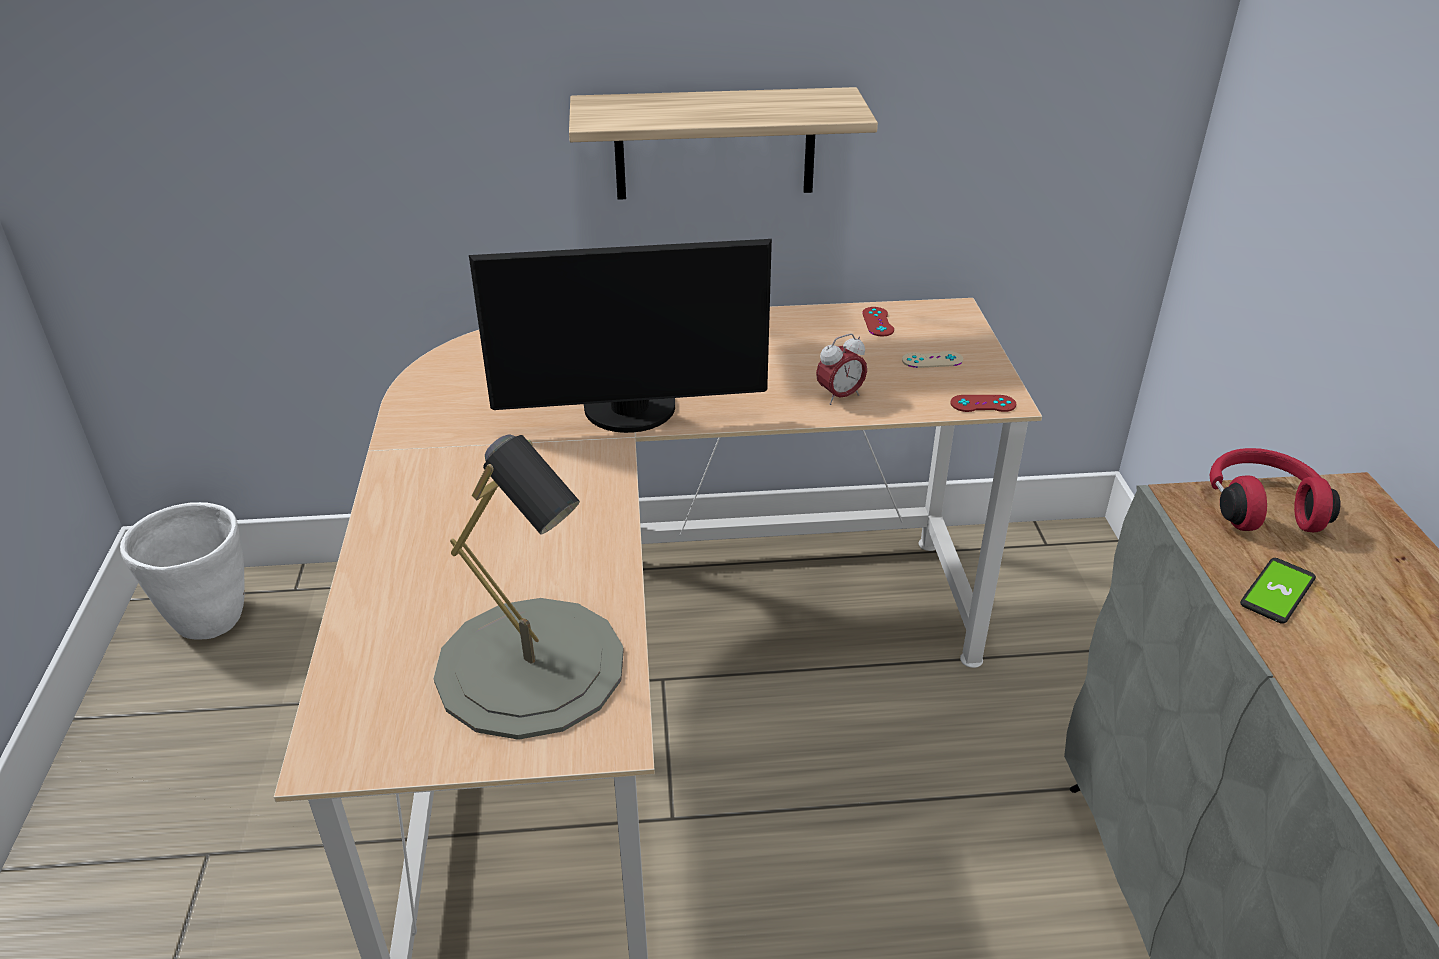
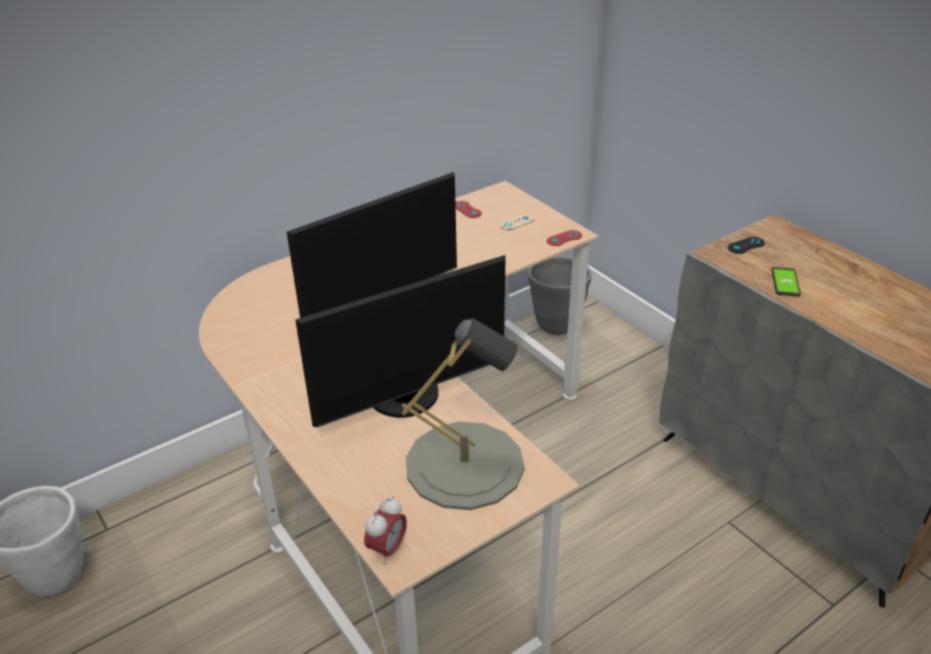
camera: 30 degrees left, 0 degrees up
shelf [569,87,878,200] -> none
alarm clock [816,334,867,405] -> alarm clock moved to [364,496,407,564]
red headphones [1210,448,1340,532] -> black game controller [727,237,765,254]
none -> monitor [295,255,505,427]
none -> grey planter [528,256,592,335]

